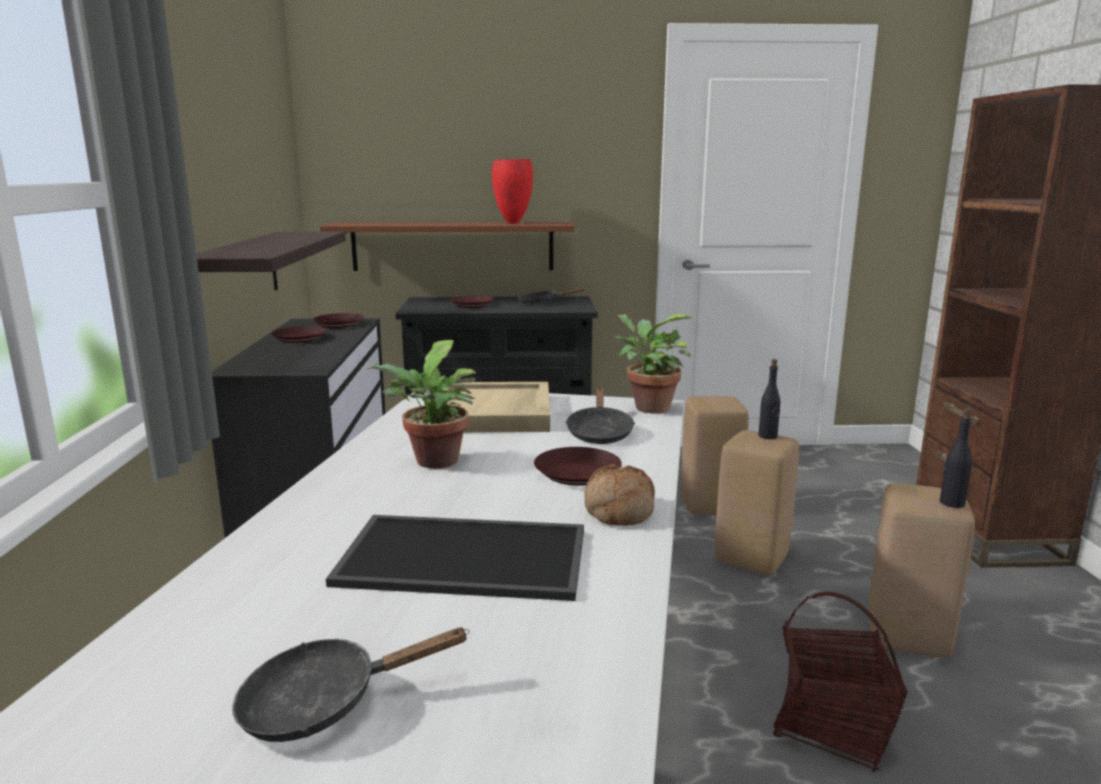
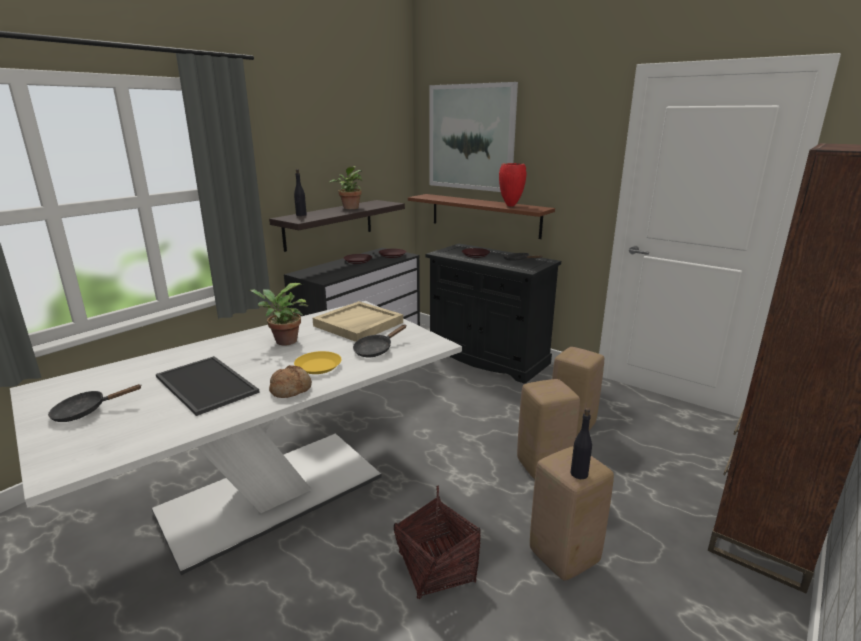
camera: 40 degrees right, 5 degrees up
black frying pan [232,627,469,742] -> black frying pan turned 45 degrees counterclockwise [48,384,141,422]
brown plate [534,447,622,486] -> yellow plate [294,351,342,374]
potted plant [614,313,693,414] -> potted plant moved to [329,166,363,209]
black bottle [758,359,780,439] -> black bottle moved to [294,169,307,216]
none -> picture [429,82,518,192]

